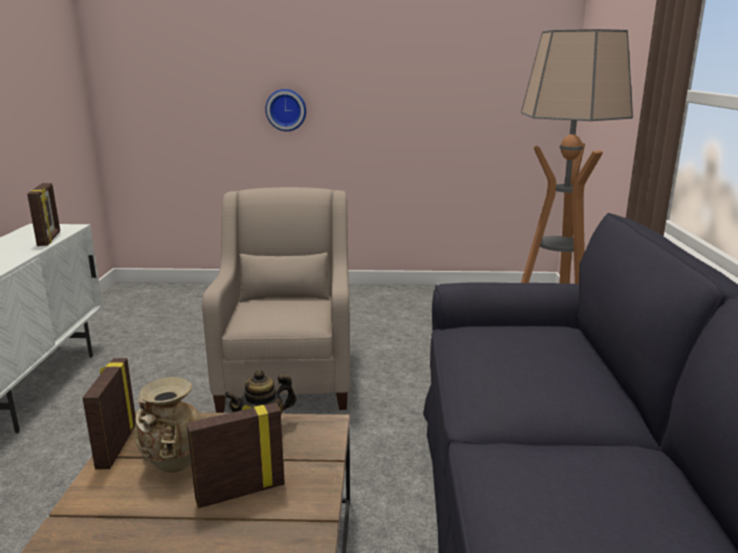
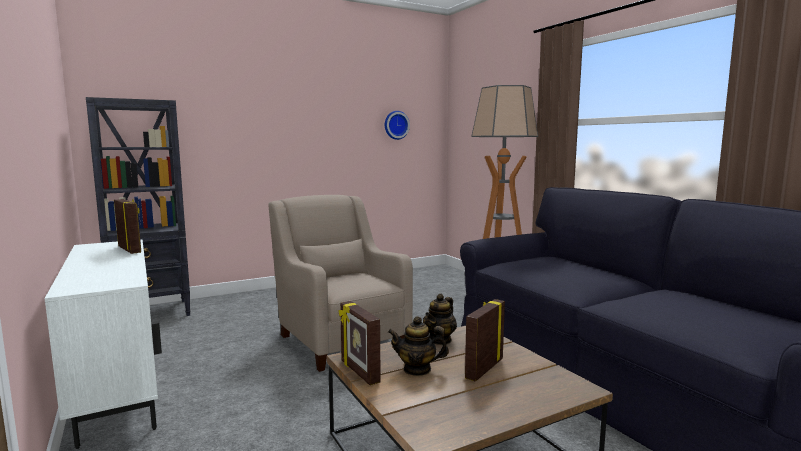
camera: 30 degrees left, 10 degrees down
beige vase [134,377,201,473] -> teapot [388,316,449,376]
wall clock [265,89,306,131] -> wall clock moved to [385,111,410,140]
none -> black bookcase [86,97,191,316]

